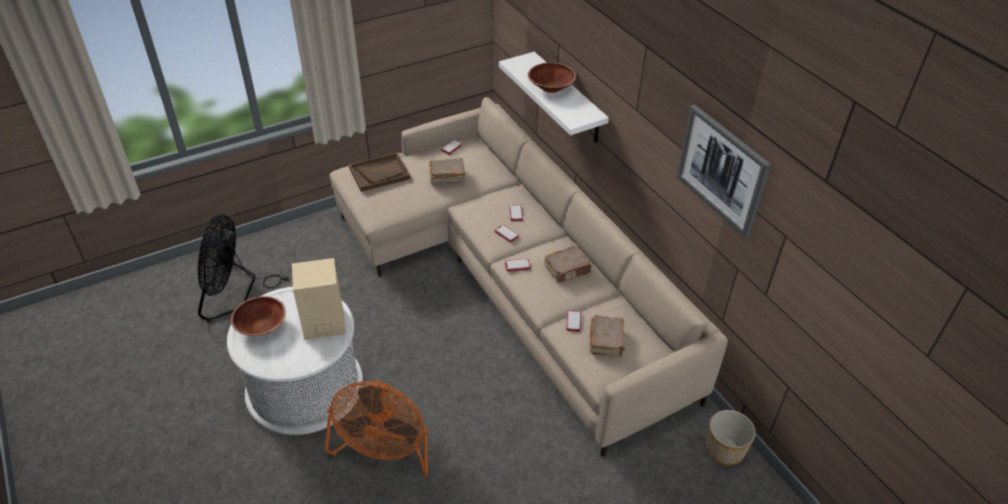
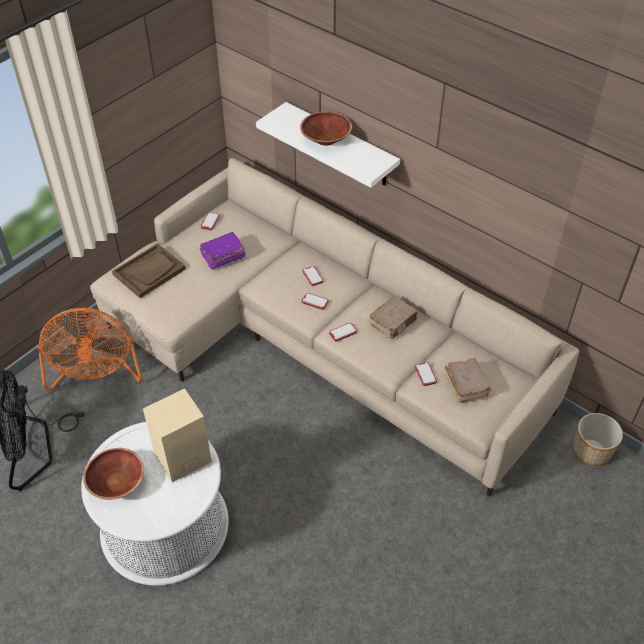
camera: 20 degrees left, 5 degrees up
orange fan [325,380,429,477] -> orange fan moved to [37,307,142,392]
brown book [429,158,465,185] -> purple book [200,232,245,269]
picture [677,104,771,238] -> none

